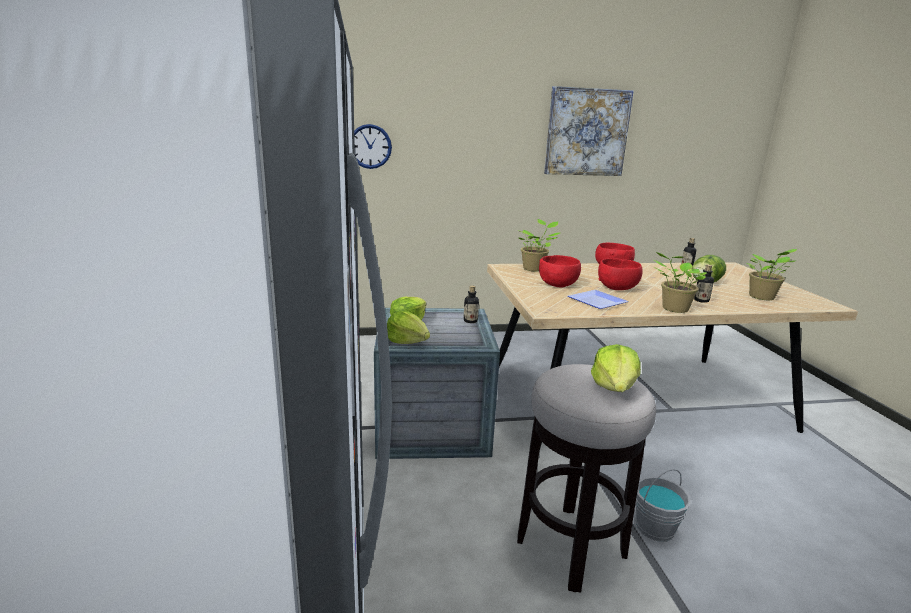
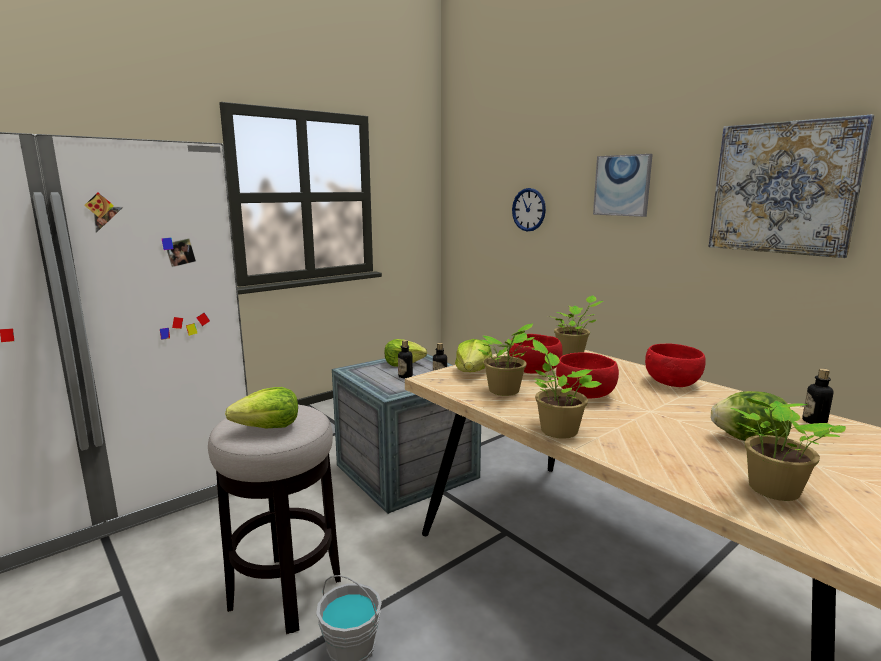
camera: 60 degrees right, 5 degrees down
lettuce [387,311,430,344] -> lettuce moved to [455,339,492,372]
plate [568,290,628,309] -> potted plant [477,323,535,396]
bottle [694,265,714,303] -> bottle moved to [398,340,413,378]
none -> picture [593,154,653,217]

